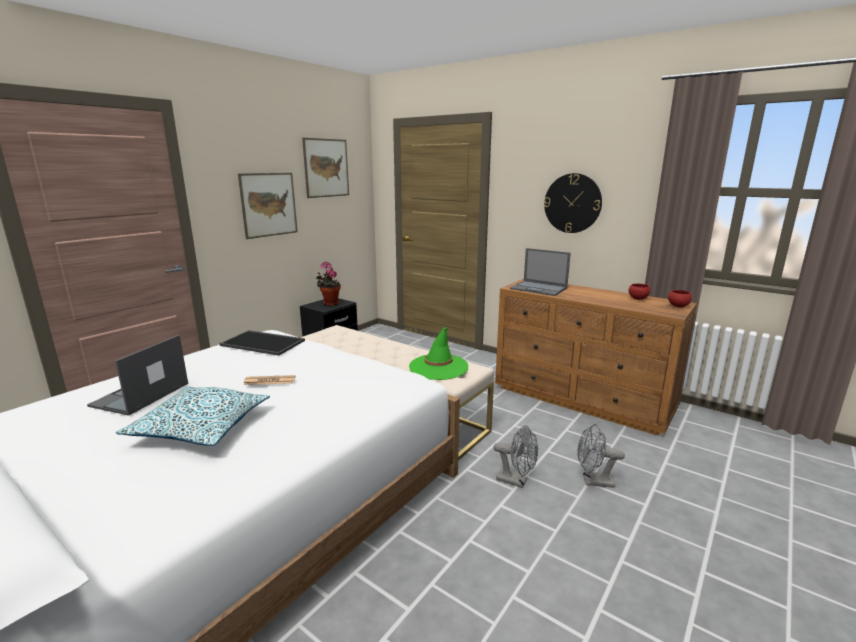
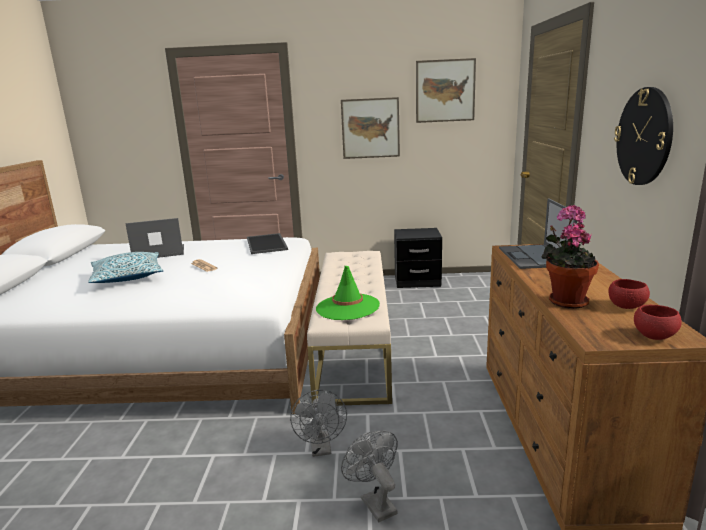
camera: 55 degrees right, 0 degrees up
potted plant [316,261,341,306] -> potted plant moved to [542,205,599,309]

